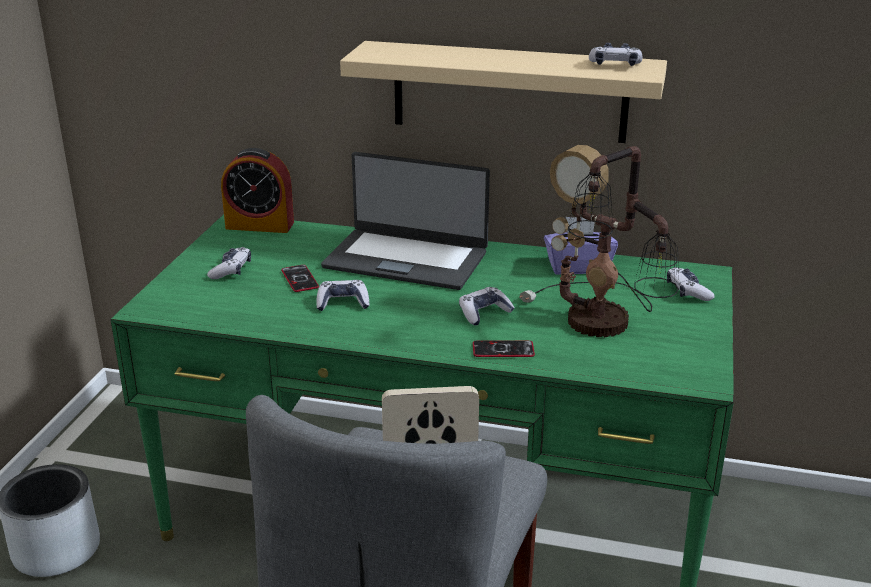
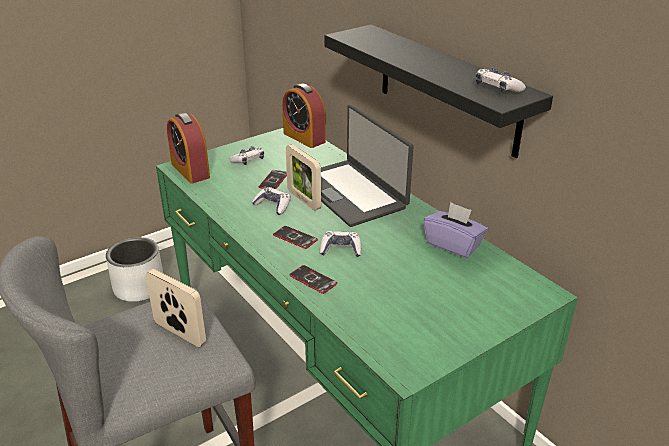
camera: 40 degrees right, 5 degrees up
beige shelf [340,41,667,143] -> black shelf [324,25,553,158]
table lamp [519,145,679,338] -> none
game controller [667,267,715,301] -> none
none -> alarm clock [167,113,210,184]
none -> phone [273,226,318,249]
none -> picture frame [286,144,321,211]

